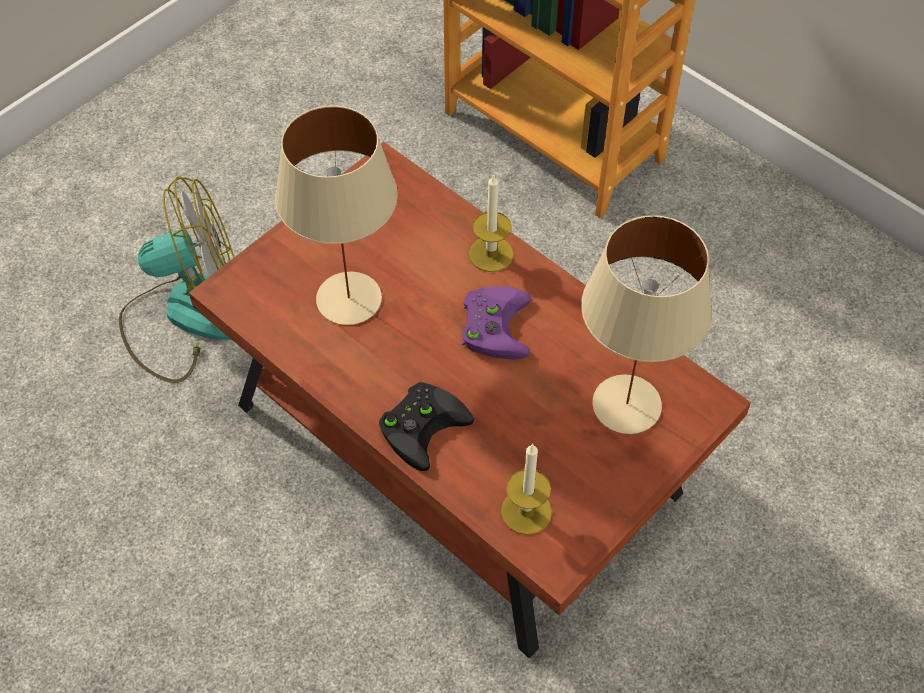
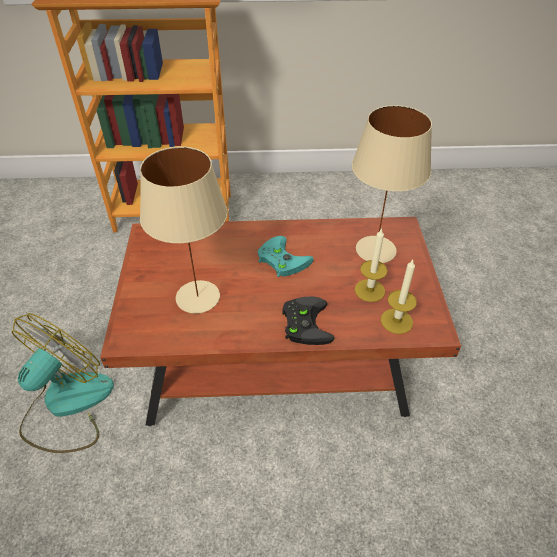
camera: 45 degrees left, 10 degrees down
purple game controller [462,286,531,360] -> turquoise game controller [257,236,314,277]
candle [469,173,514,272] -> candle moved to [355,228,387,302]

